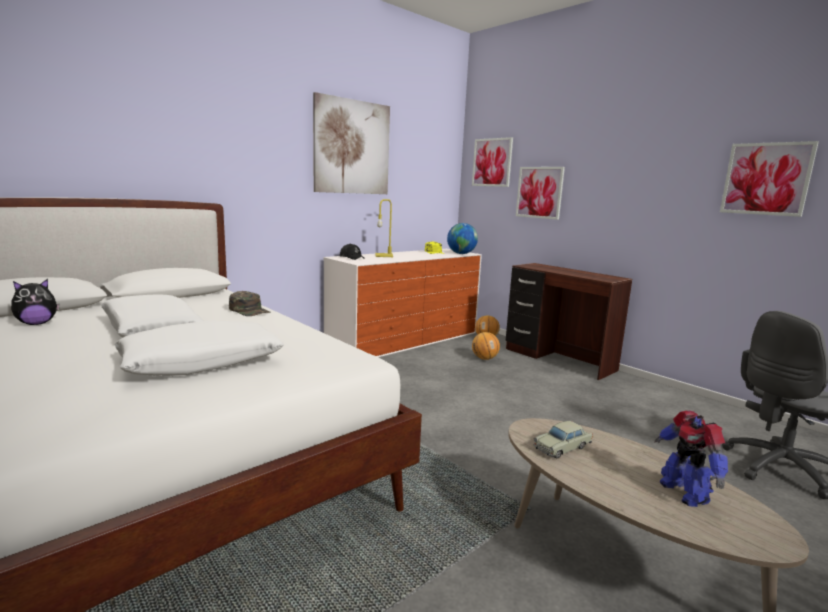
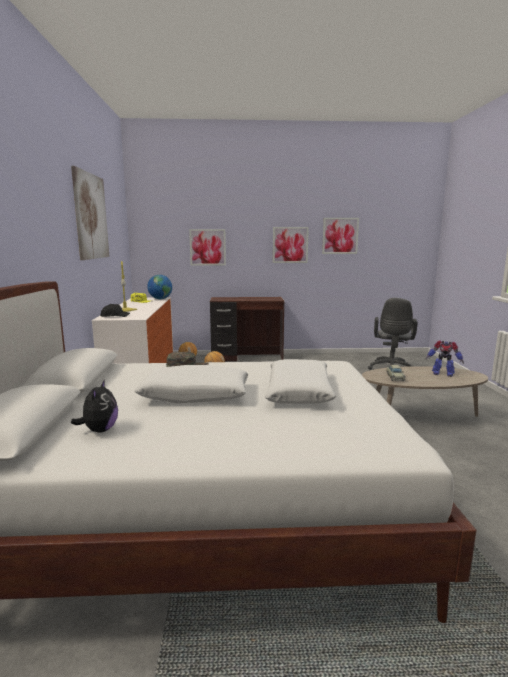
camera: 50 degrees left, 0 degrees up
picture [472,137,513,187] -> picture moved to [273,227,309,263]

